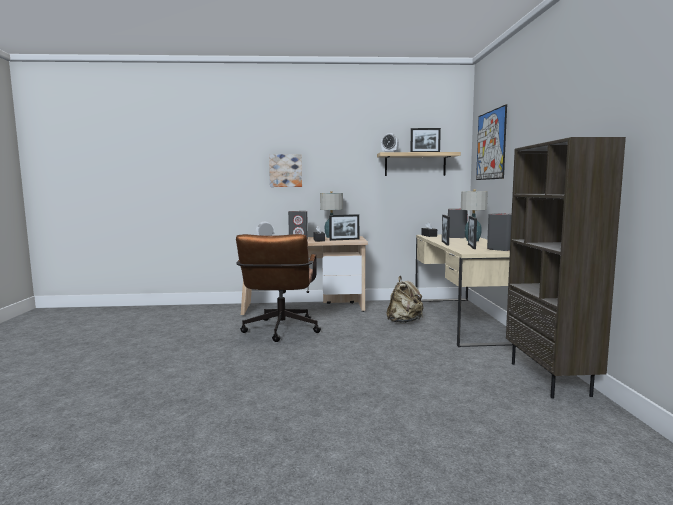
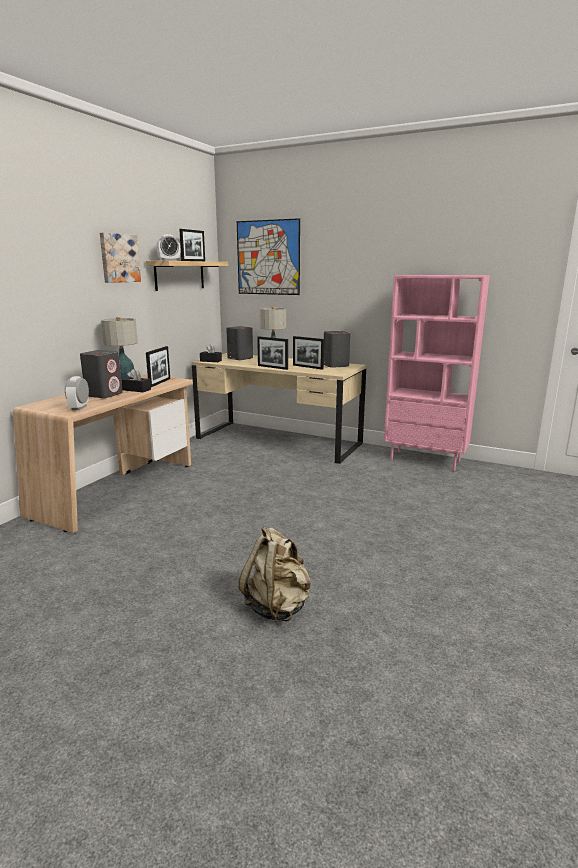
camera: 60 degrees left, 10 degrees up
brown office chair [236,234,321,342] -> none
picture [269,154,302,187] -> picture moved to [100,233,141,283]
beige backpack [386,276,424,323] -> beige backpack moved to [239,527,311,622]
brown bookcase [506,137,626,398] -> pink bookcase [384,275,490,471]

